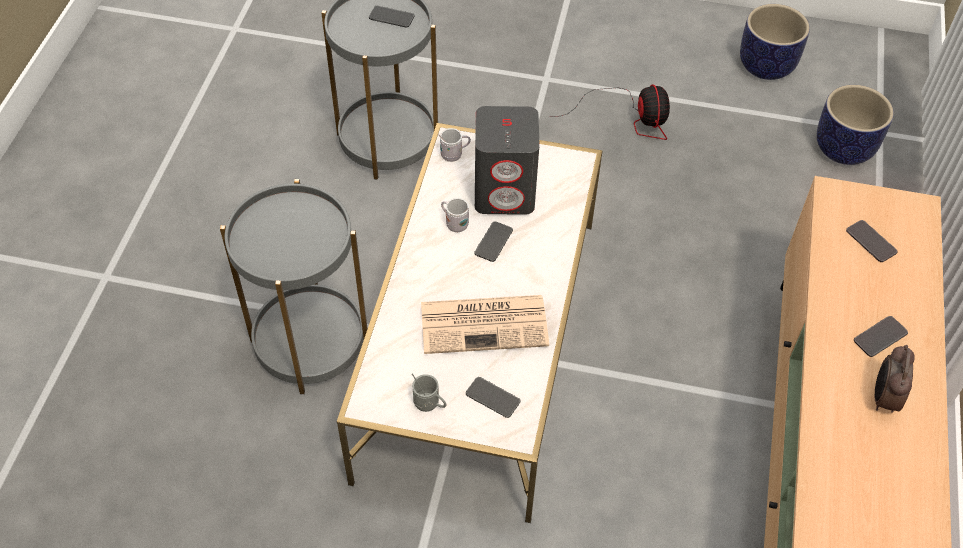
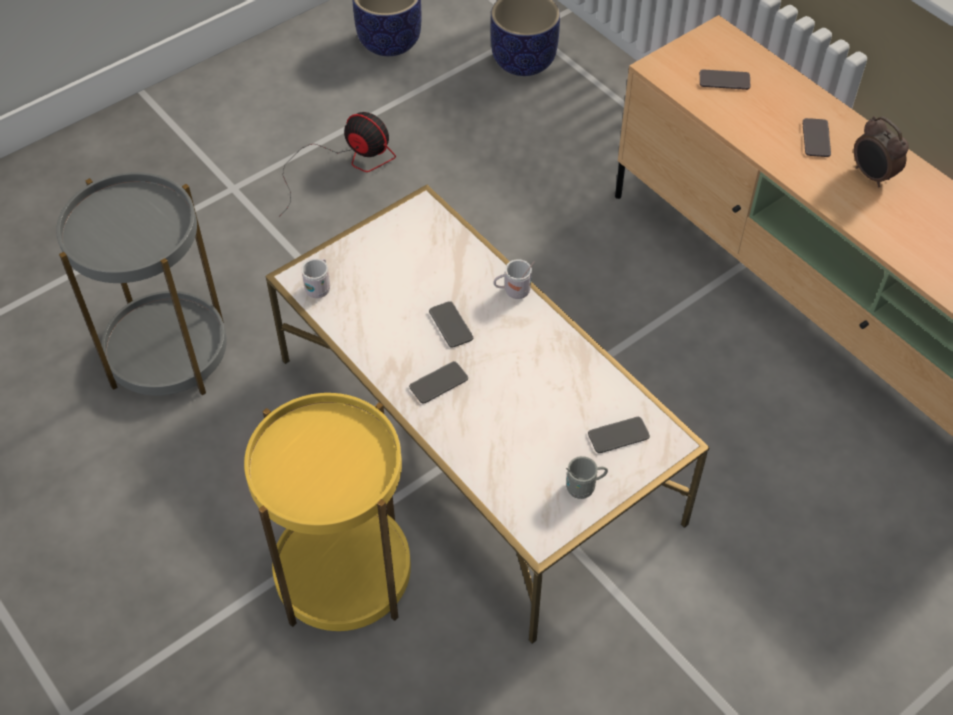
camera: 50 degrees left, 0 degrees up
grey side table [220,179,368,394] -> yellow side table [244,393,411,631]
phone [369,6,415,28] -> phone moved to [409,361,468,404]
newspaper [421,295,549,354] -> none
white mug [441,198,469,232] -> white mug moved to [493,259,535,299]
grey speaker [475,106,540,215] -> none

